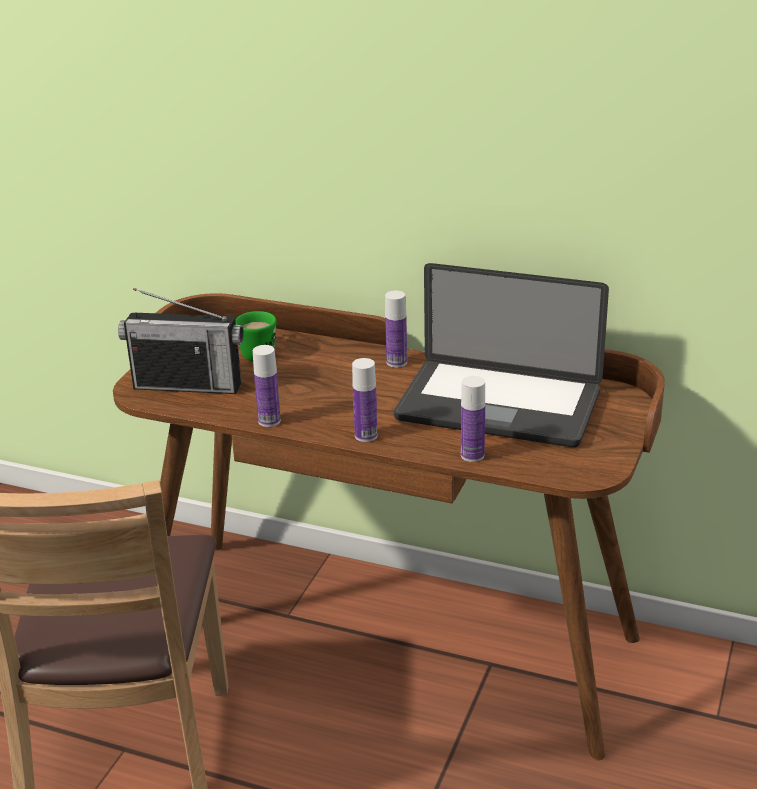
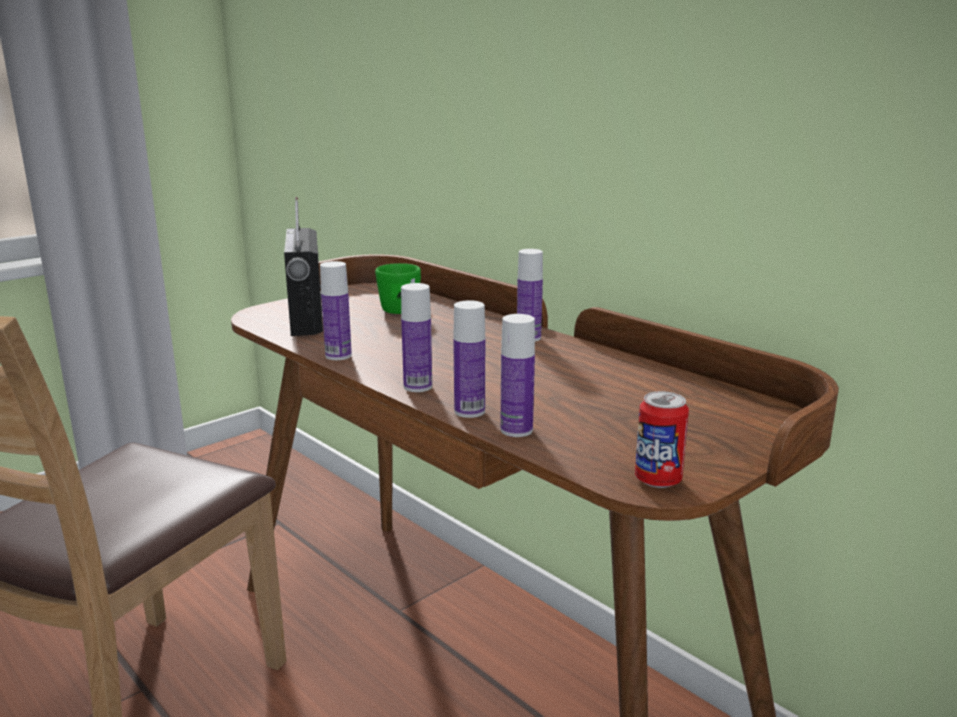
camera: 25 degrees right, 10 degrees down
radio [118,288,244,394] -> radio turned 45 degrees clockwise [284,197,323,336]
laptop [394,263,609,447] -> none
none -> bottle [453,300,485,418]
none -> can [635,391,689,488]

